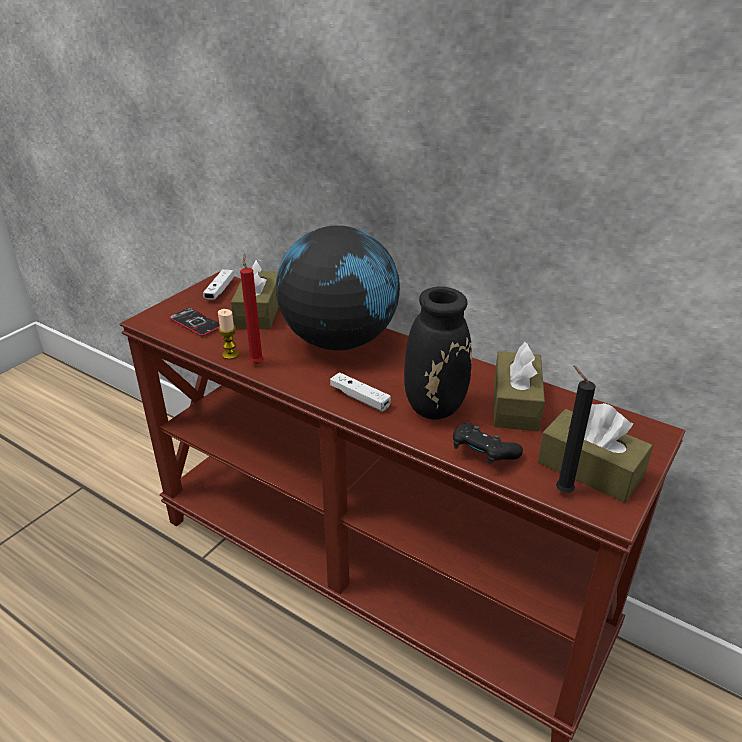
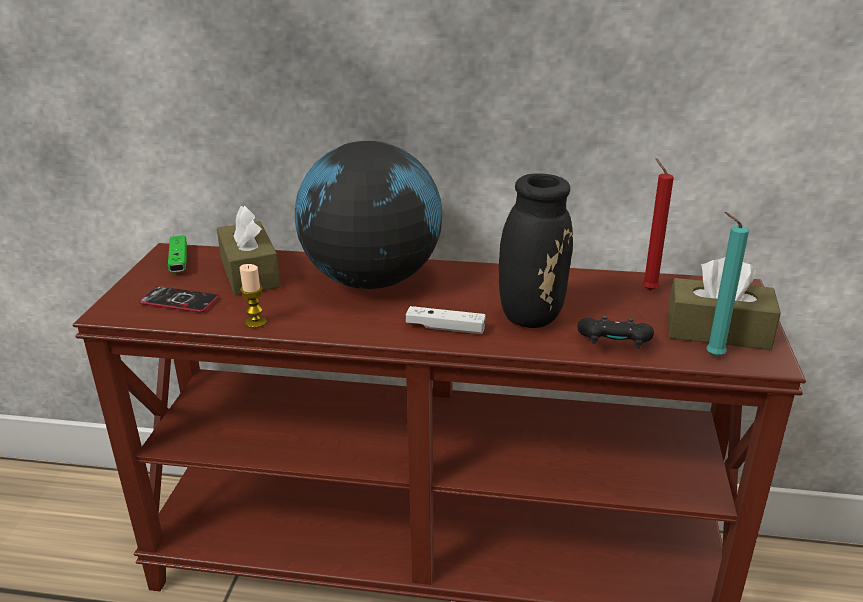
camera: 25 degrees left, 5 degrees down
white game controller [203,269,234,300] -> green game controller [168,235,187,273]
red candle [240,253,264,364] -> red candle moved to [642,158,674,291]
brown tissue box [493,342,545,431] -> none
black candle [556,366,596,493] -> turquoise candle [706,212,749,356]

